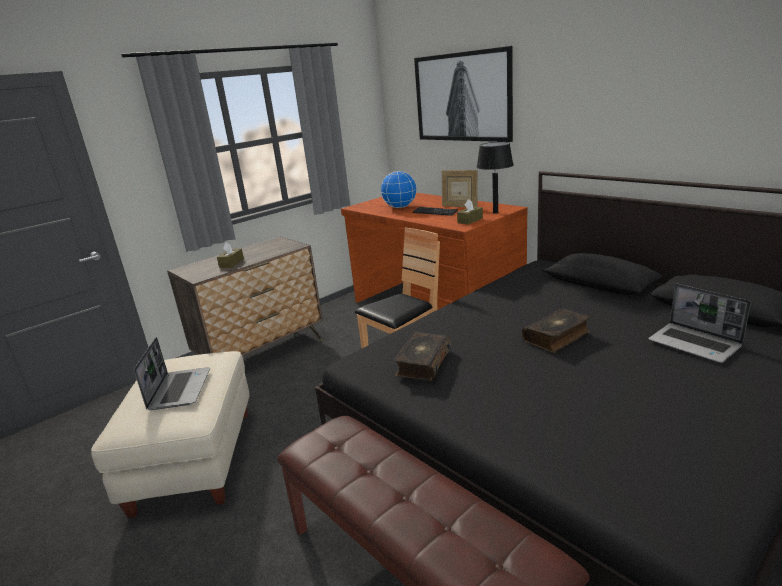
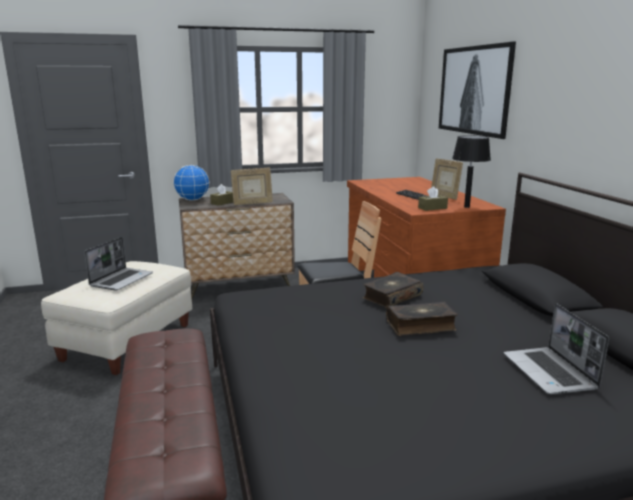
camera: 25 degrees right, 5 degrees down
globe [380,171,417,208] -> globe moved to [173,165,210,201]
book [394,331,451,381] -> book moved to [363,272,424,308]
none -> picture frame [231,168,273,205]

